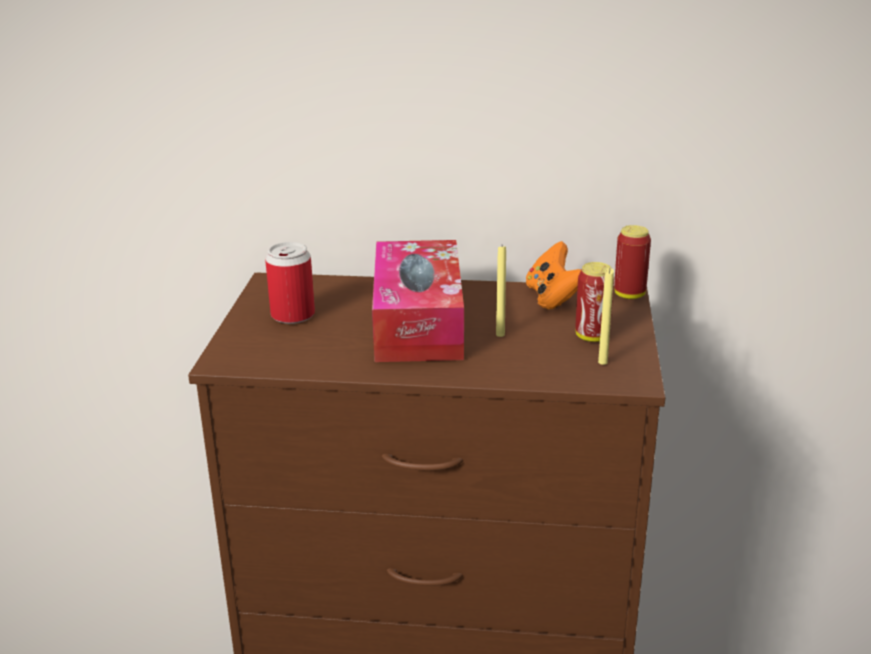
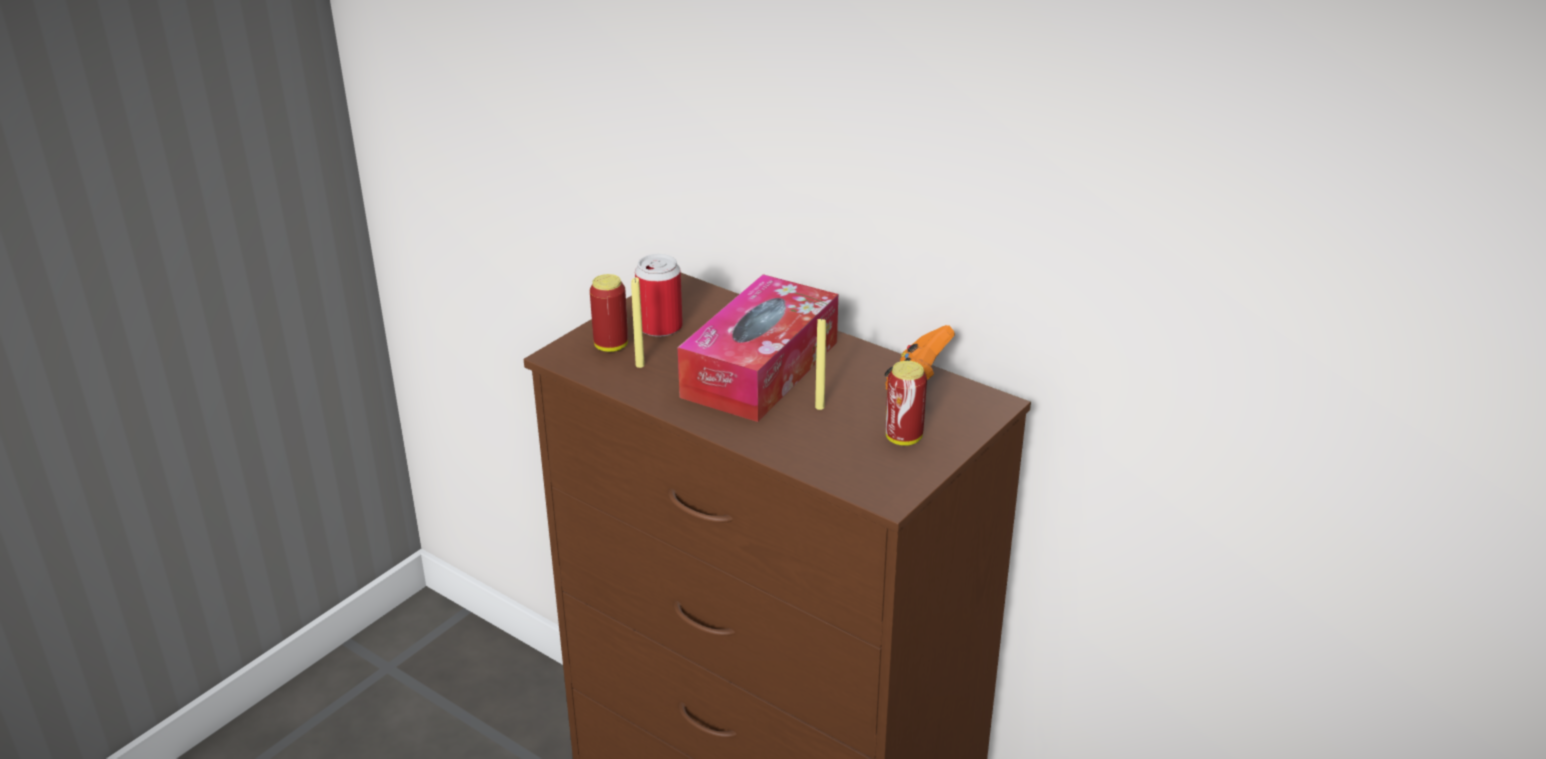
camera: 30 degrees right, 5 degrees up
yellow candle [598,268,614,365] -> yellow candle moved to [631,277,645,368]
can [614,225,651,299] -> can moved to [590,274,628,352]

